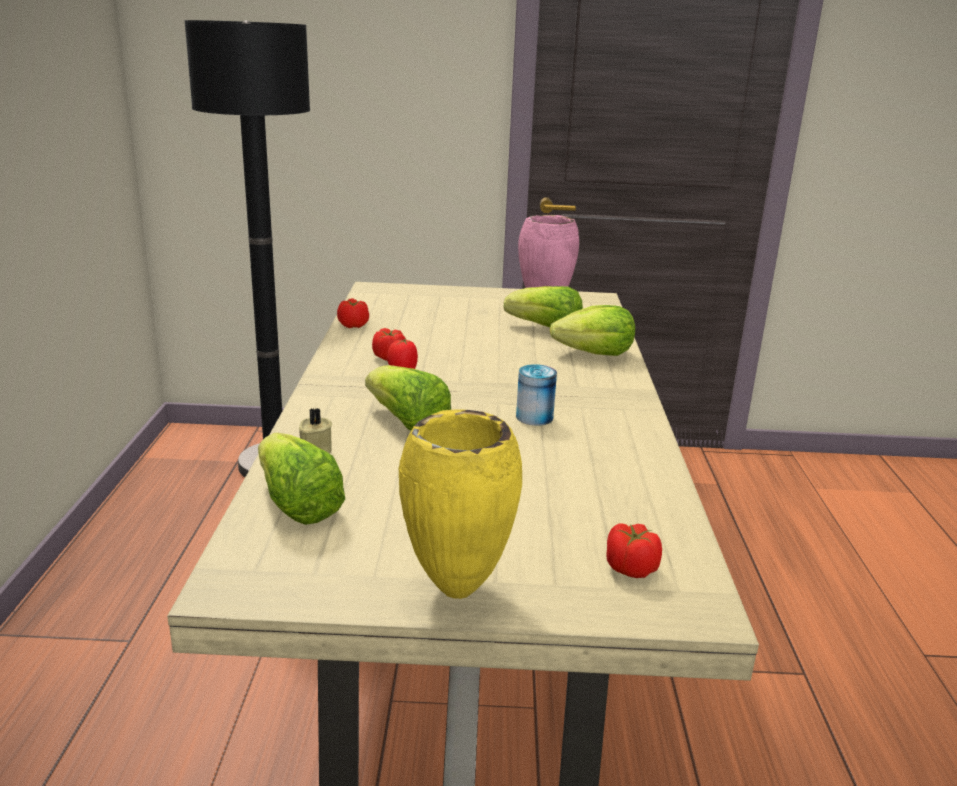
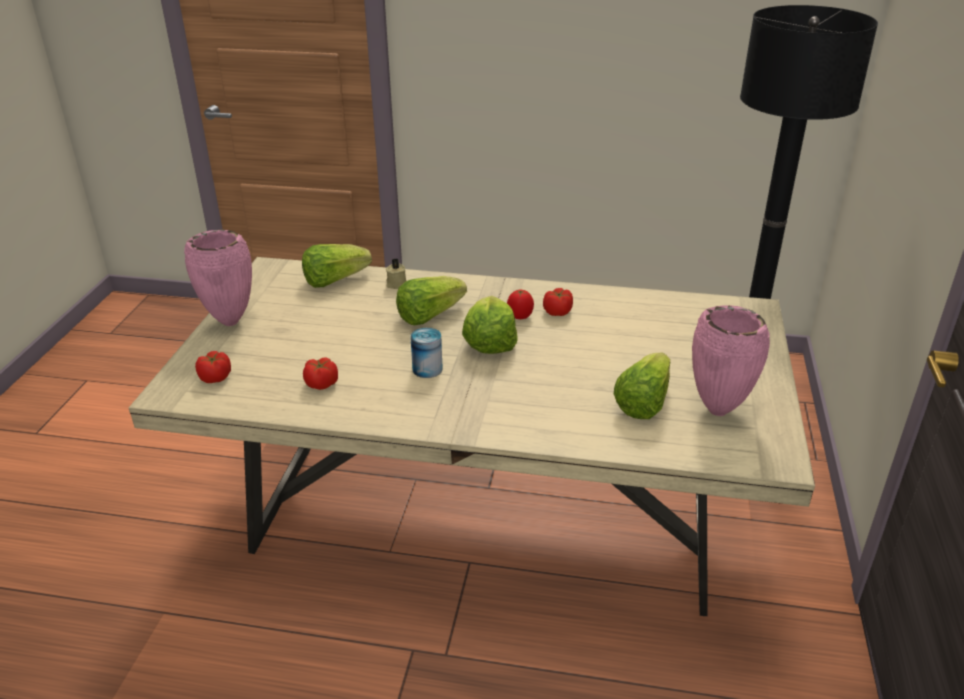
camera: 100 degrees right, 10 degrees up
tomato [337,299,369,328] -> tomato moved to [303,357,338,390]
yellow vase [399,409,522,599] -> pink vase [184,229,252,326]
lettuce [550,305,635,356] -> lettuce moved to [462,296,518,354]

